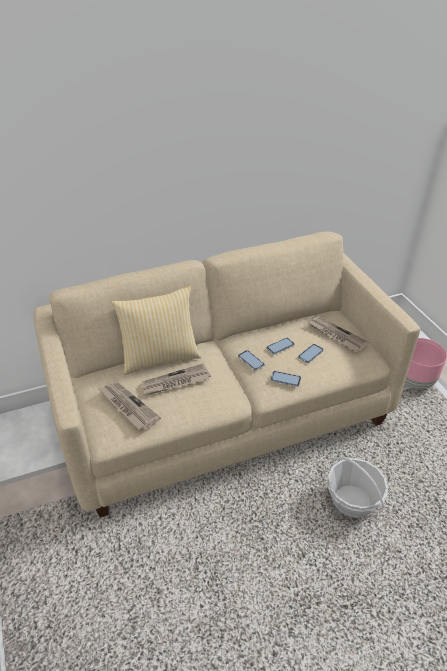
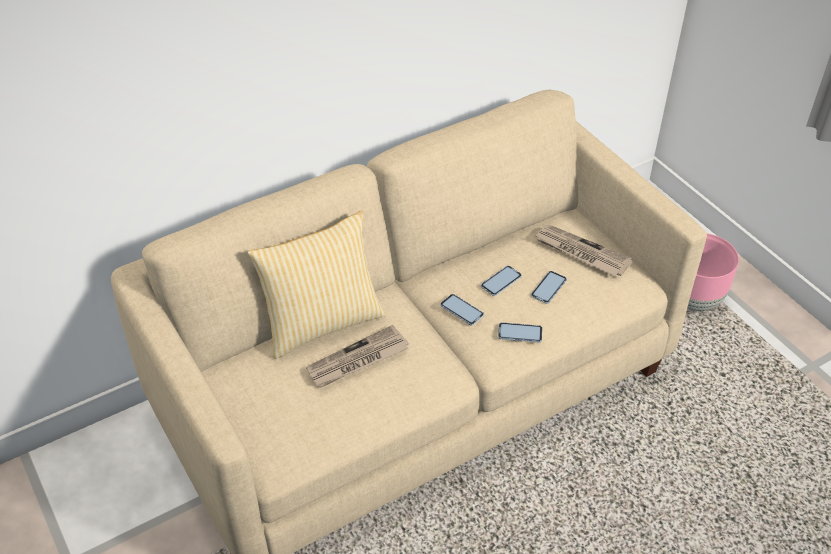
camera: 10 degrees left, 5 degrees up
newspaper [98,382,161,430] -> none
basket [327,457,388,518] -> none

